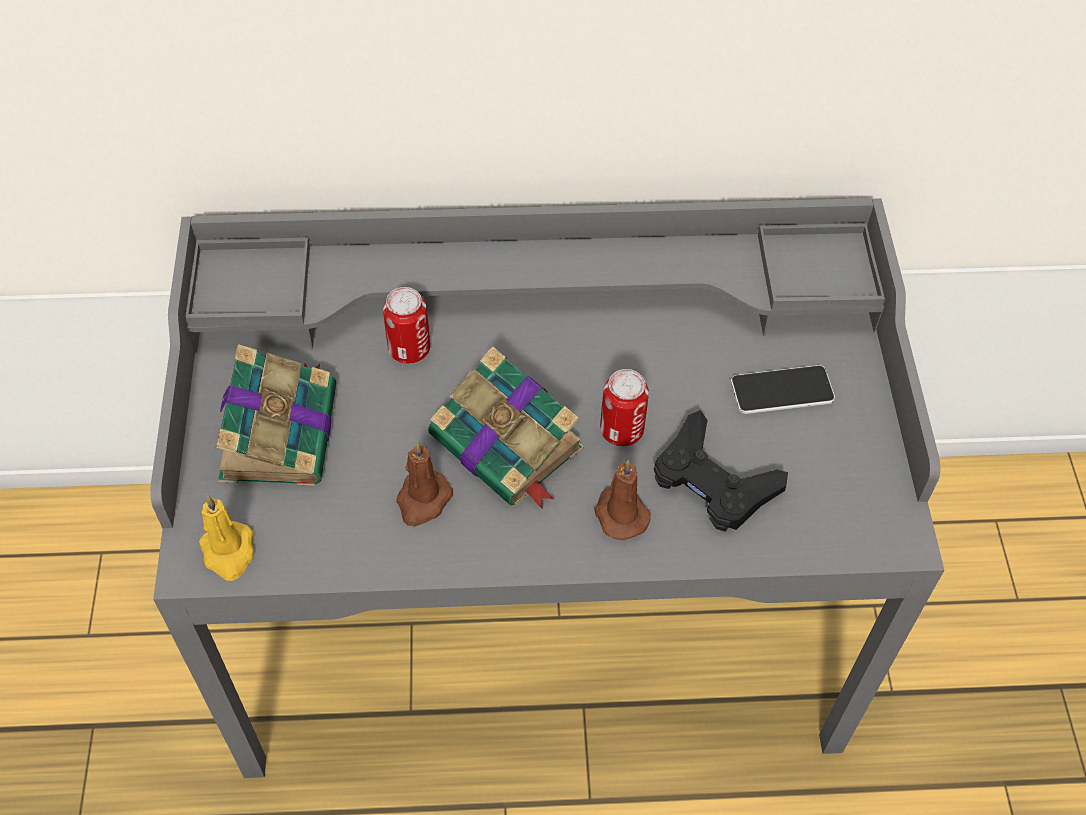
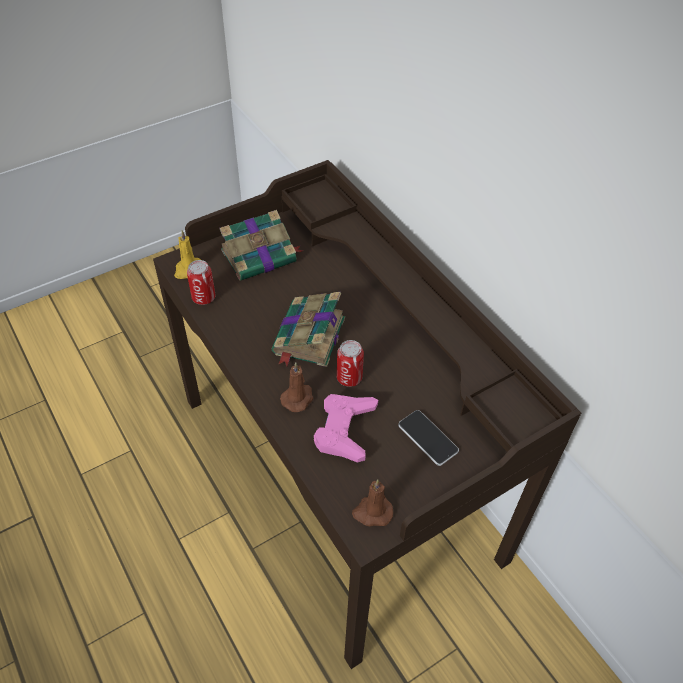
camera: 60 degrees right, 5 degrees down
grey desk [150,198,944,778] -> brown desk [153,160,581,669]
can [383,287,430,364] -> can moved to [187,260,216,305]
brown candle [396,442,453,526] -> brown candle moved to [352,479,393,527]
black game controller [654,410,788,532] -> pink game controller [314,394,378,463]

